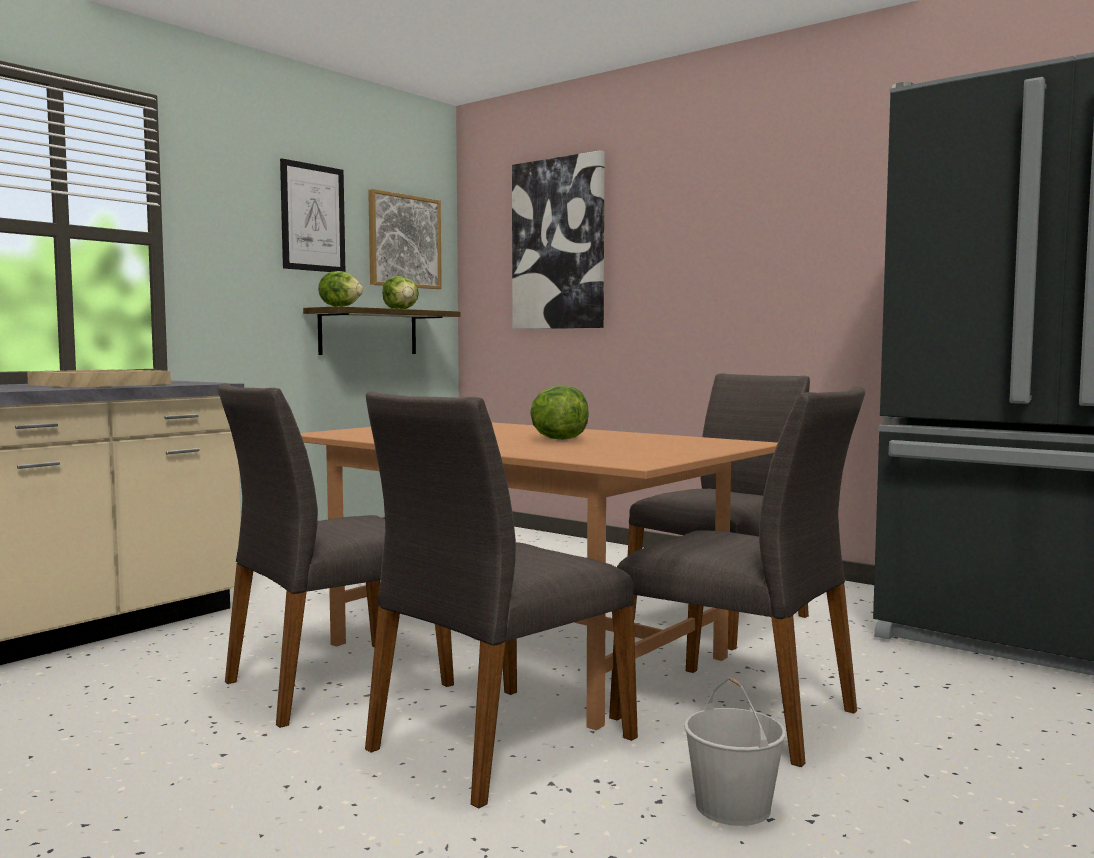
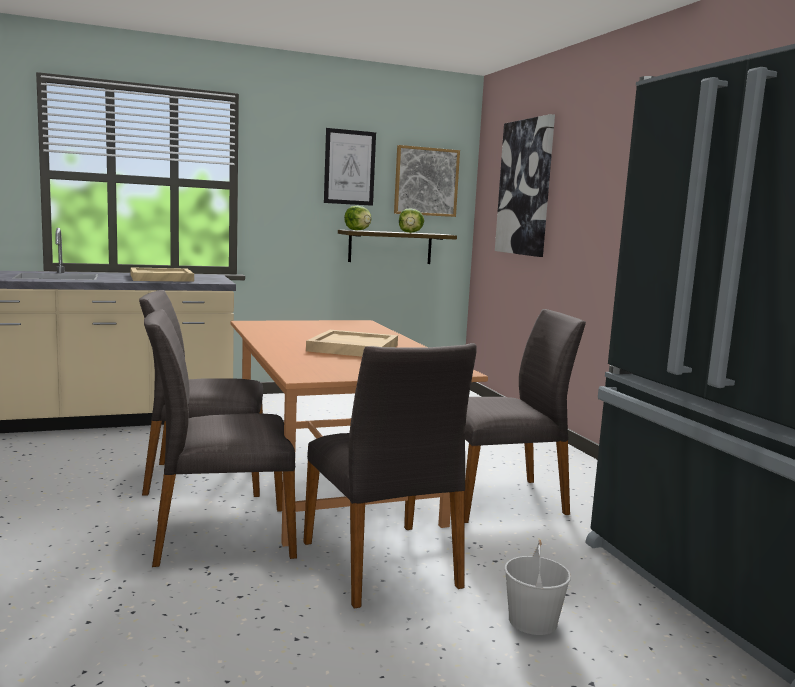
camera: 30 degrees right, 5 degrees up
lettuce [530,385,589,440] -> beige tray [306,330,398,357]
white bucket [684,678,786,826] -> white bucket moved to [505,539,571,635]

